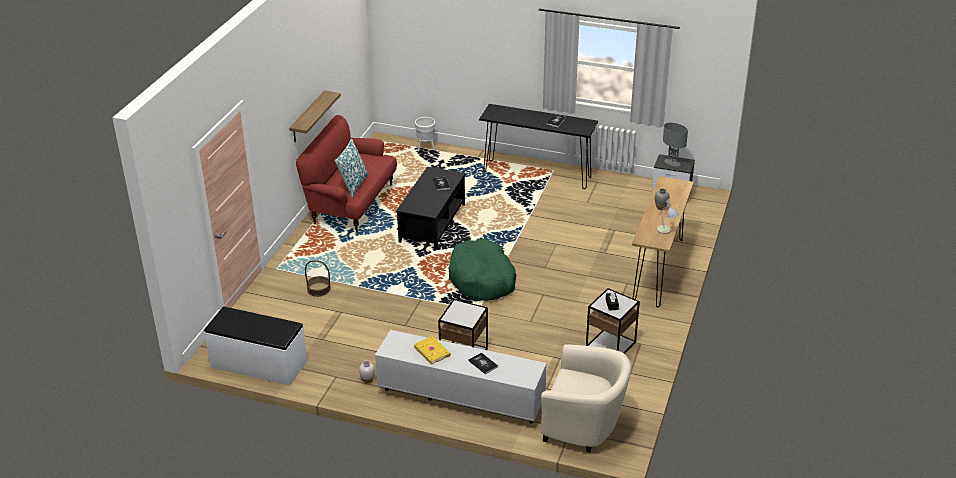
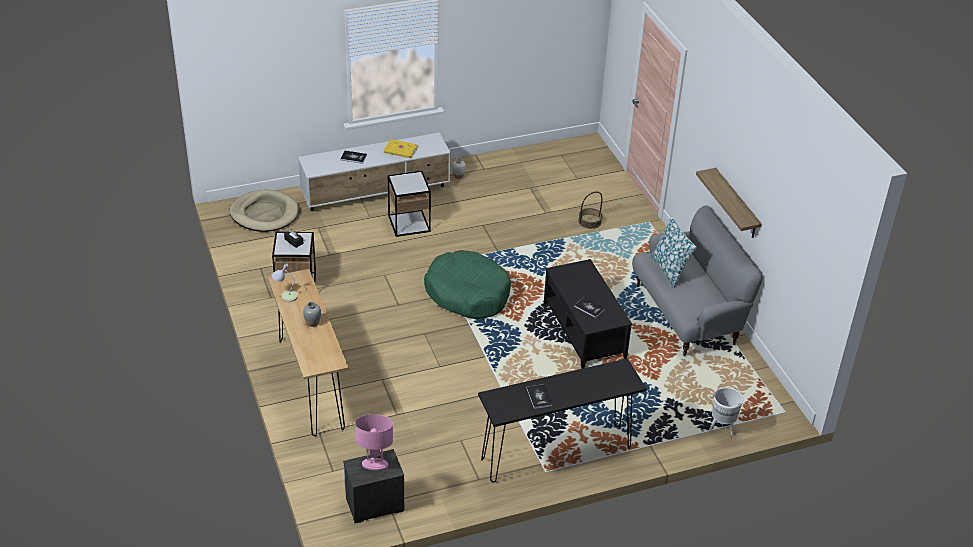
camera: 140 degrees right, 5 degrees up
white bench [204,307,307,386] -> none
red sofa [296,115,397,232] -> grey sofa [632,205,763,356]
beige armchair [541,344,631,453] -> beige dog bed [229,190,299,232]
grey table lamp [663,123,688,168] -> pink table lamp [355,414,393,471]

